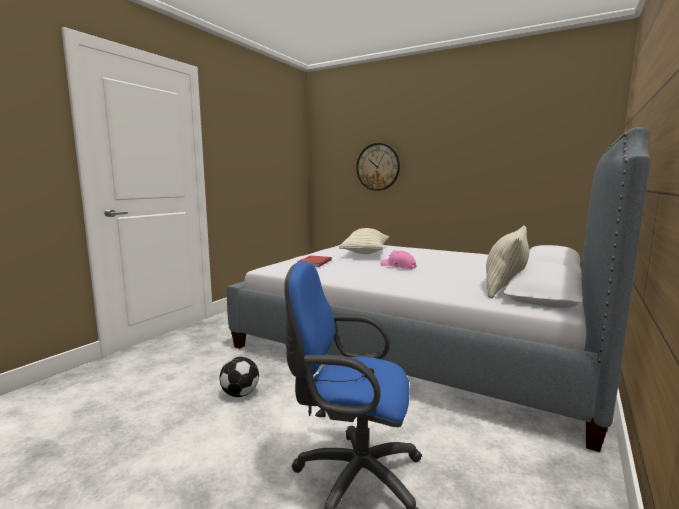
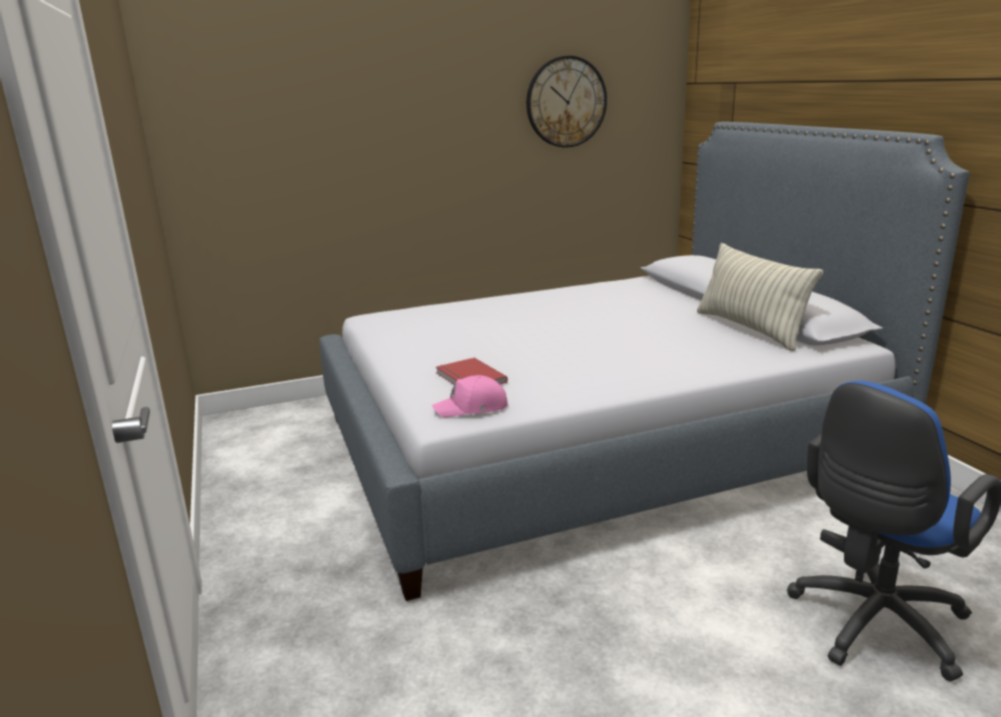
camera: 50 degrees left, 10 degrees up
football [219,357,259,397] -> none
pillow [339,228,389,254] -> none
wall clock [356,143,400,191] -> wall clock moved to [526,56,607,148]
pink cap [380,251,416,269] -> pink cap moved to [432,375,508,418]

